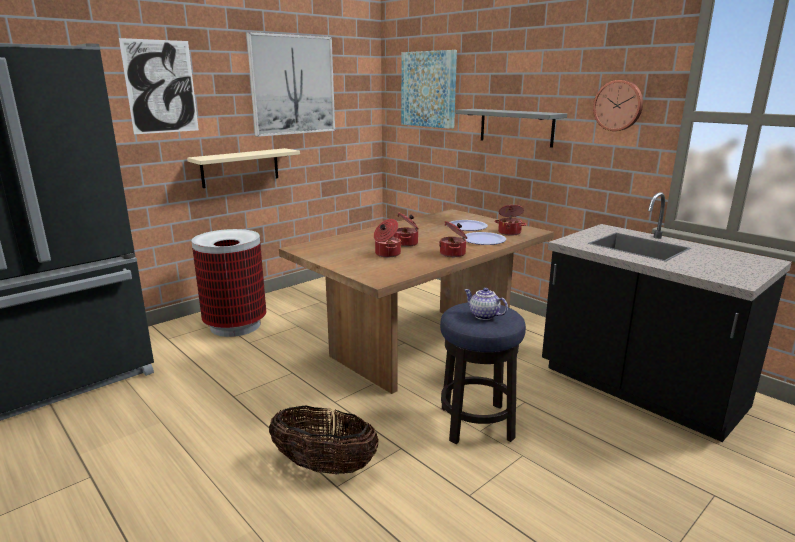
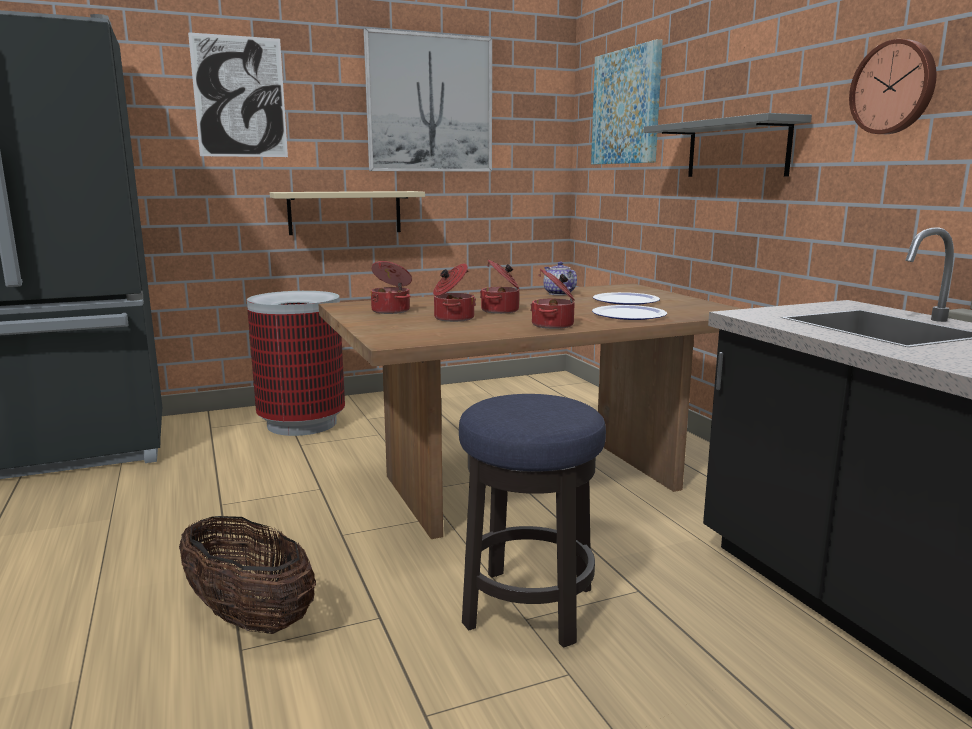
camera: 20 degrees right, 5 degrees down
teapot [464,288,508,320] -> teapot moved to [543,262,577,295]
cooking pot [494,205,527,236] -> cooking pot moved to [371,261,412,314]

